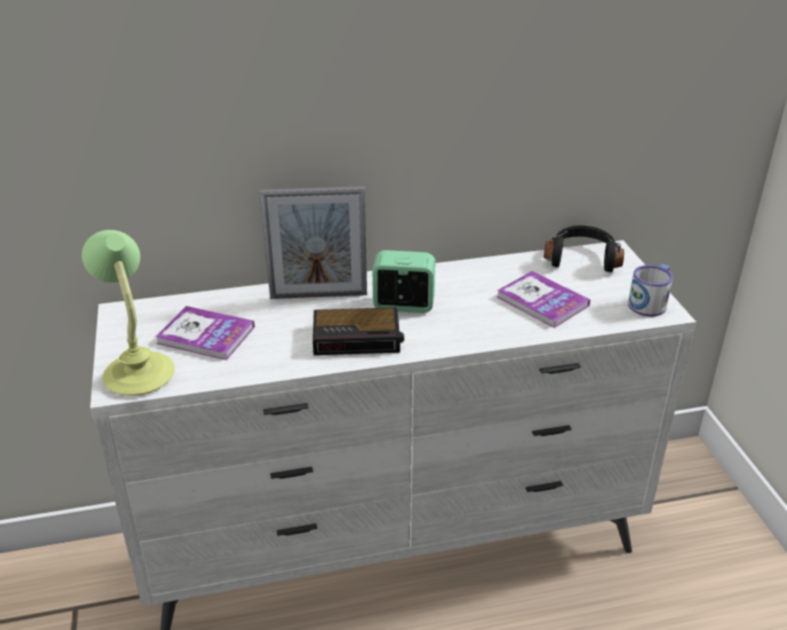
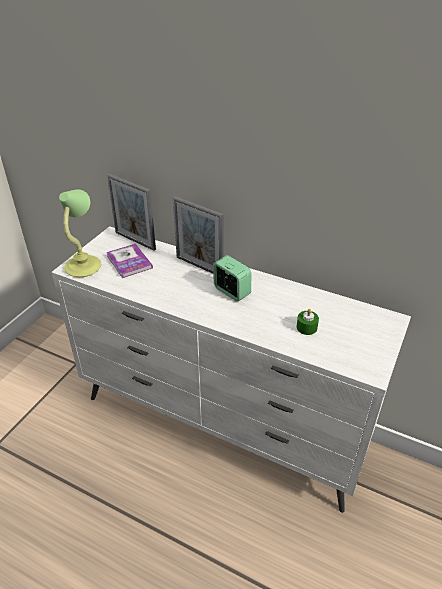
camera: 40 degrees right, 5 degrees up
alarm clock [313,307,404,355] -> none
book [497,271,590,328] -> green candle [297,309,319,335]
black headphones [544,225,624,272] -> none
mug [628,264,673,317] -> none
none -> picture frame [107,174,156,251]

